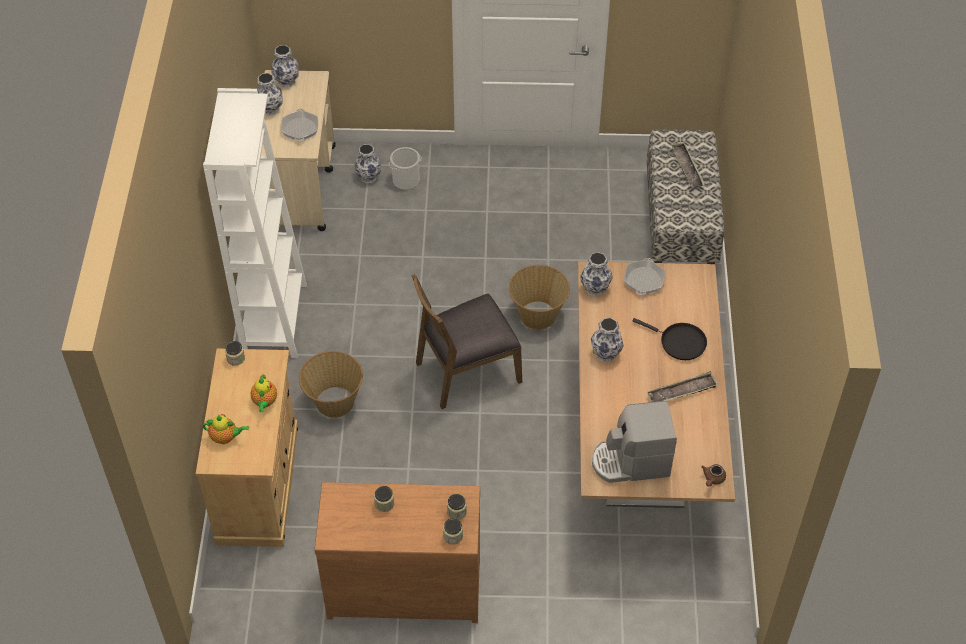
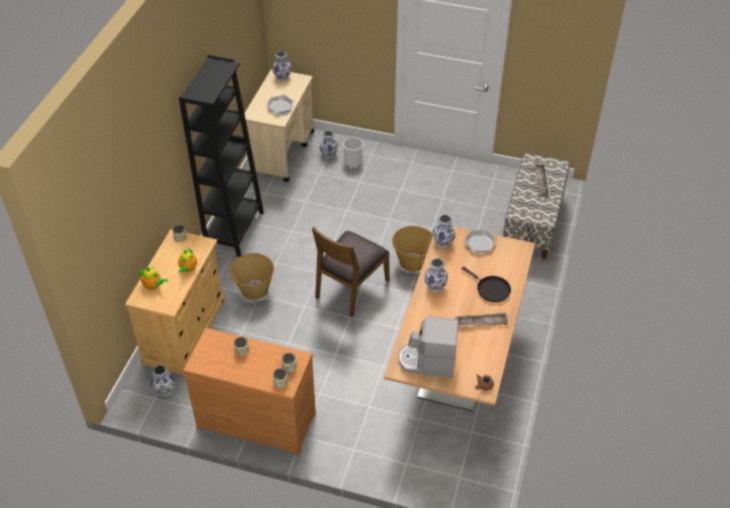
camera: 15 degrees right, 5 degrees down
white bookcase [203,88,307,358] -> black bookcase [179,54,264,257]
vase [257,73,283,116] -> vase moved to [151,365,175,396]
brown chair [412,274,522,409] -> brown chair turned 45 degrees counterclockwise [312,227,390,317]

